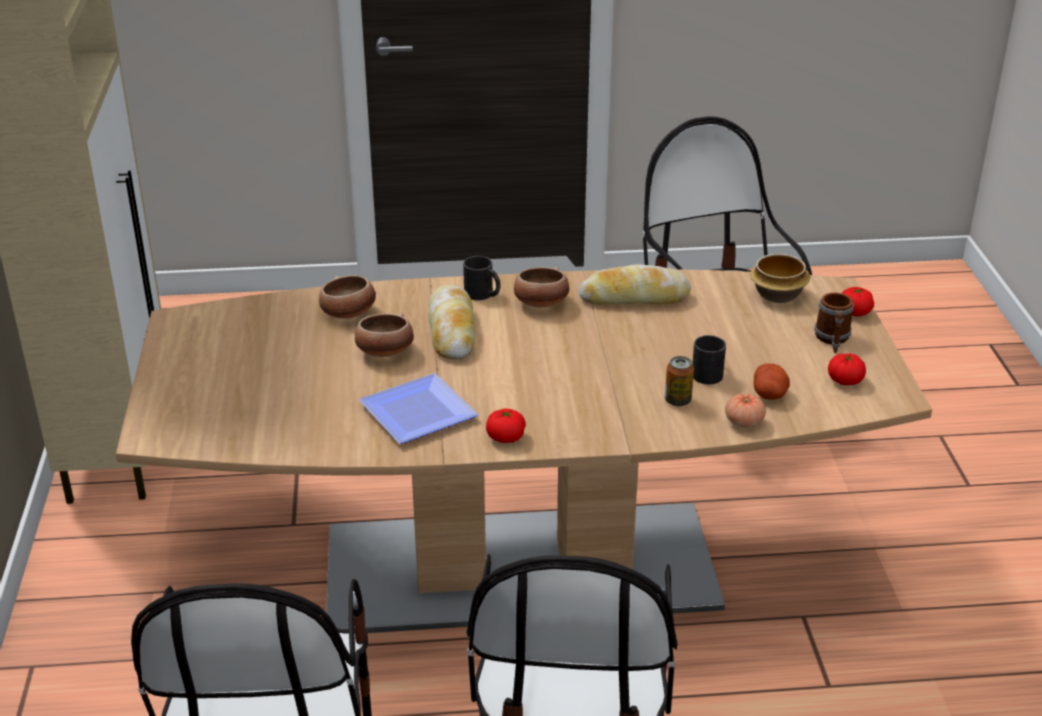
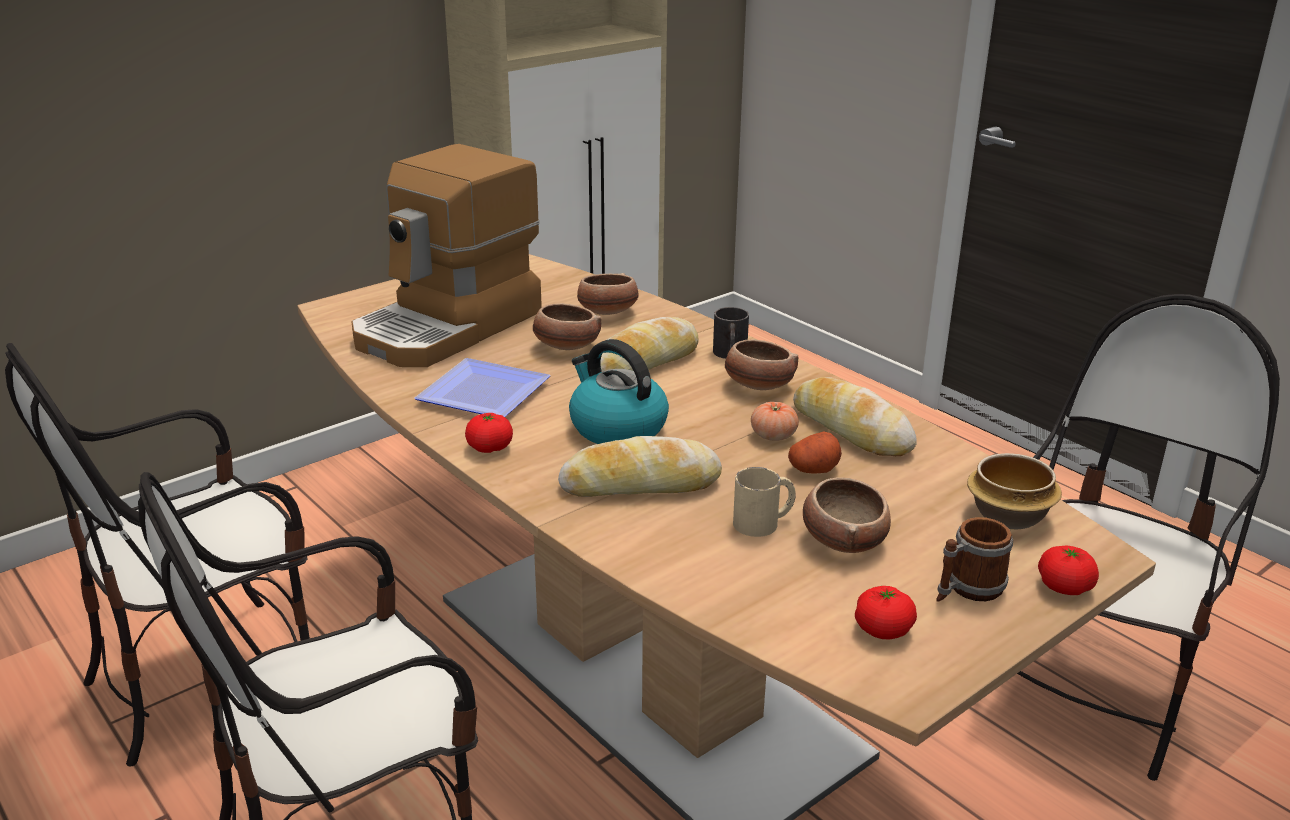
camera: 55 degrees right, 5 degrees down
can [665,356,694,406] -> none
black mug [692,335,726,384] -> beige mug [733,467,796,537]
tomato [725,393,766,428] -> tomato moved to [751,402,799,441]
potato [754,363,790,400] -> potato moved to [788,431,842,474]
none -> coffee machine [352,144,542,367]
none -> bread [558,436,722,497]
none -> kettle [569,339,669,444]
none -> bowl [803,477,891,553]

